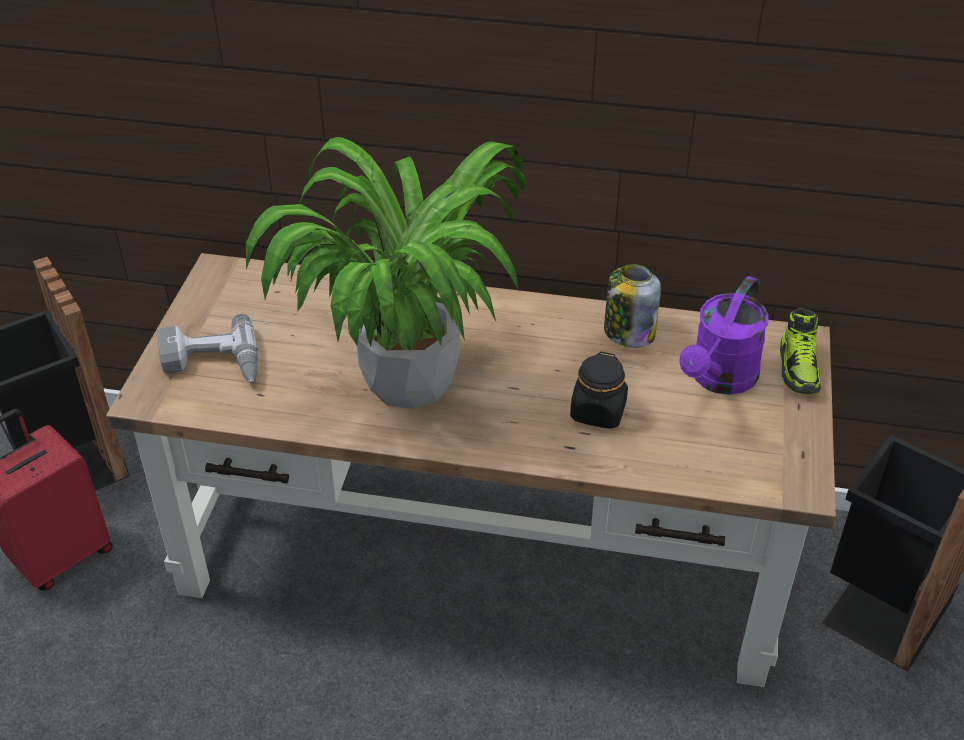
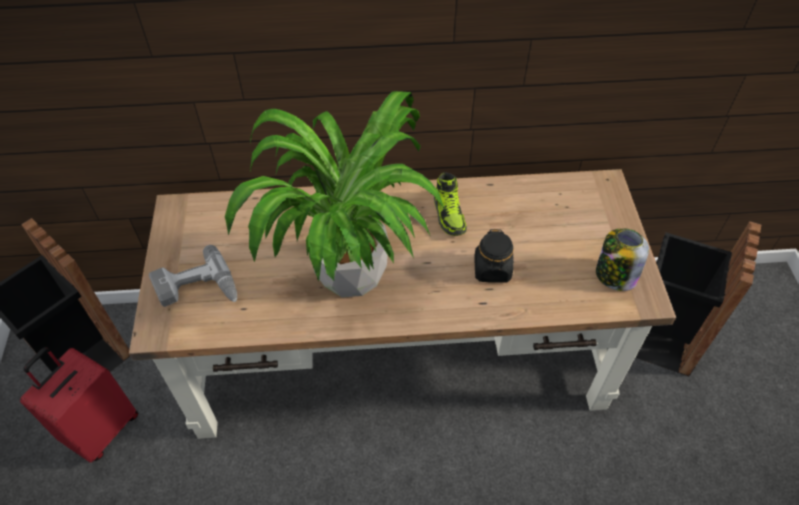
camera: 15 degrees left, 10 degrees up
jar [604,264,661,348] -> jar moved to [596,229,649,291]
purple watering can [679,276,769,395] -> none
shoe [780,308,821,395] -> shoe moved to [434,173,467,236]

